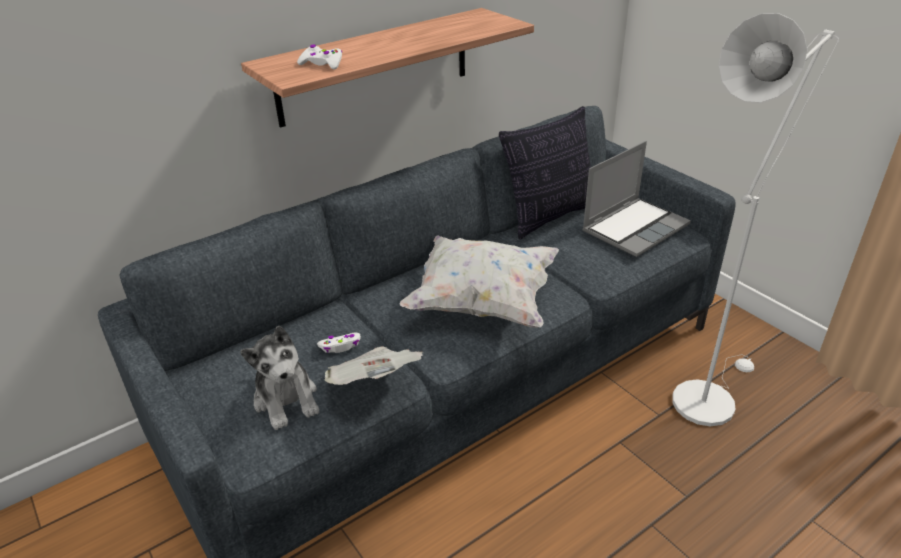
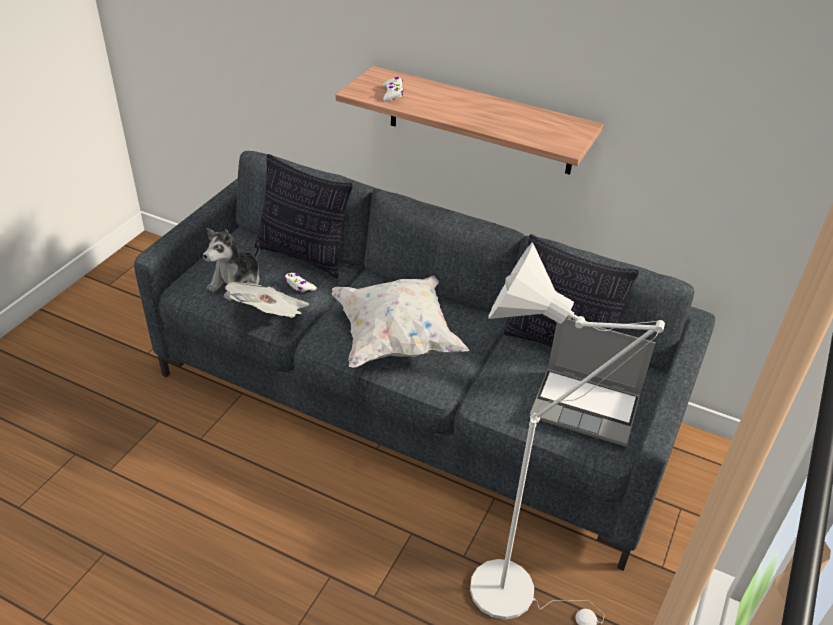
camera: 60 degrees right, 5 degrees up
none -> pillow [255,154,353,279]

